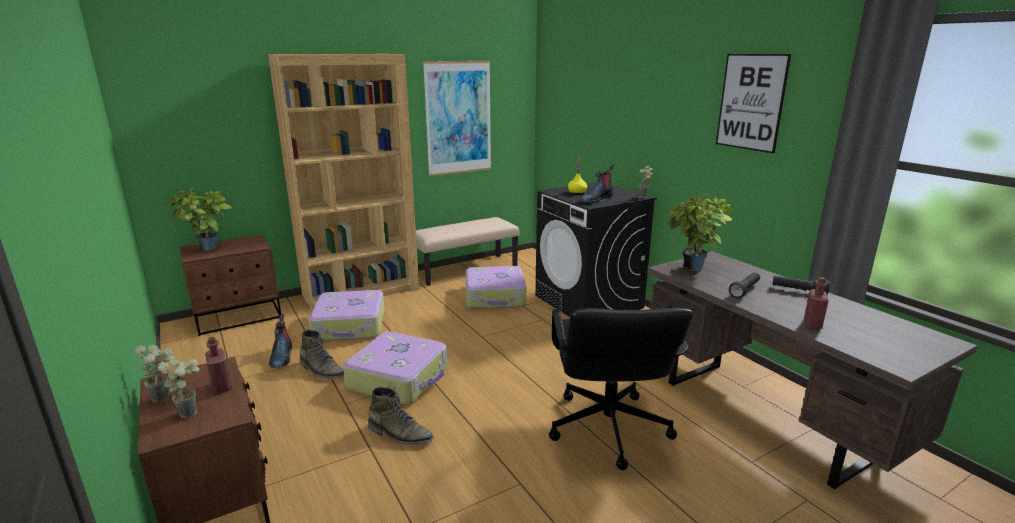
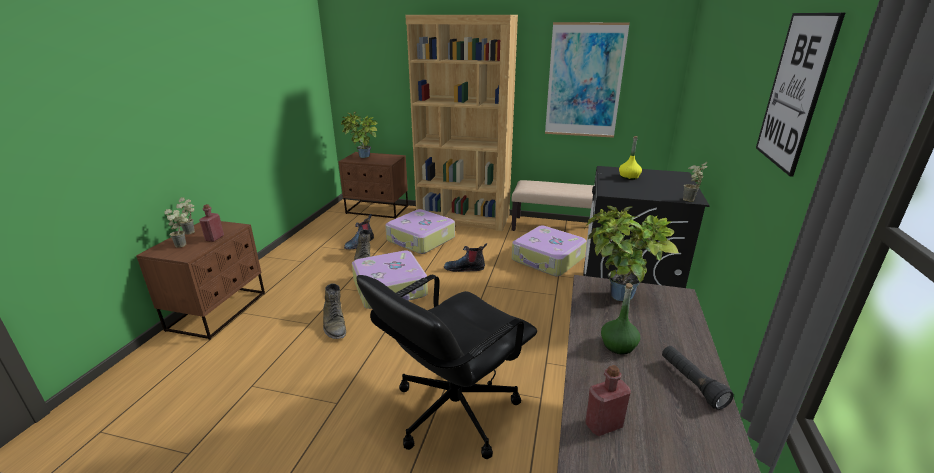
camera: 45 degrees right, 5 degrees up
boot [581,165,614,203] -> boot moved to [444,243,487,272]
black flashlight [729,272,760,298] -> green bottle [601,283,640,355]

